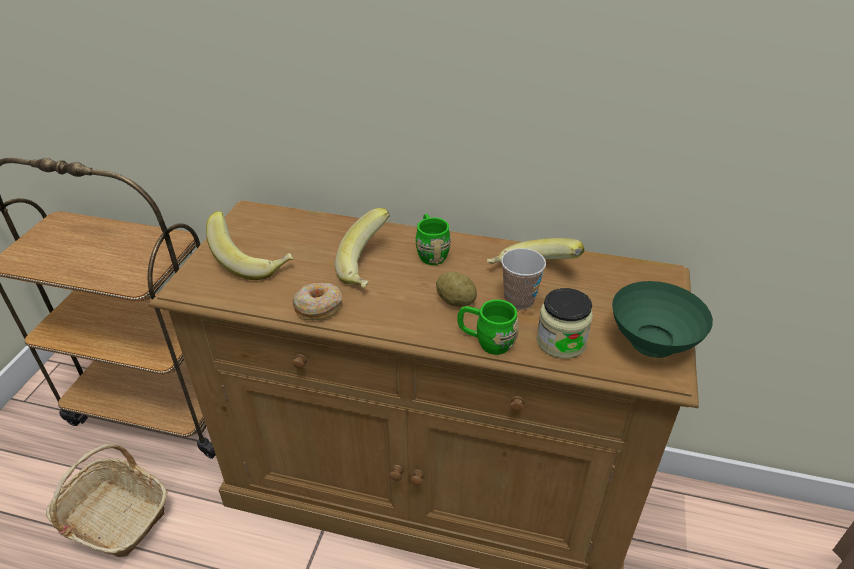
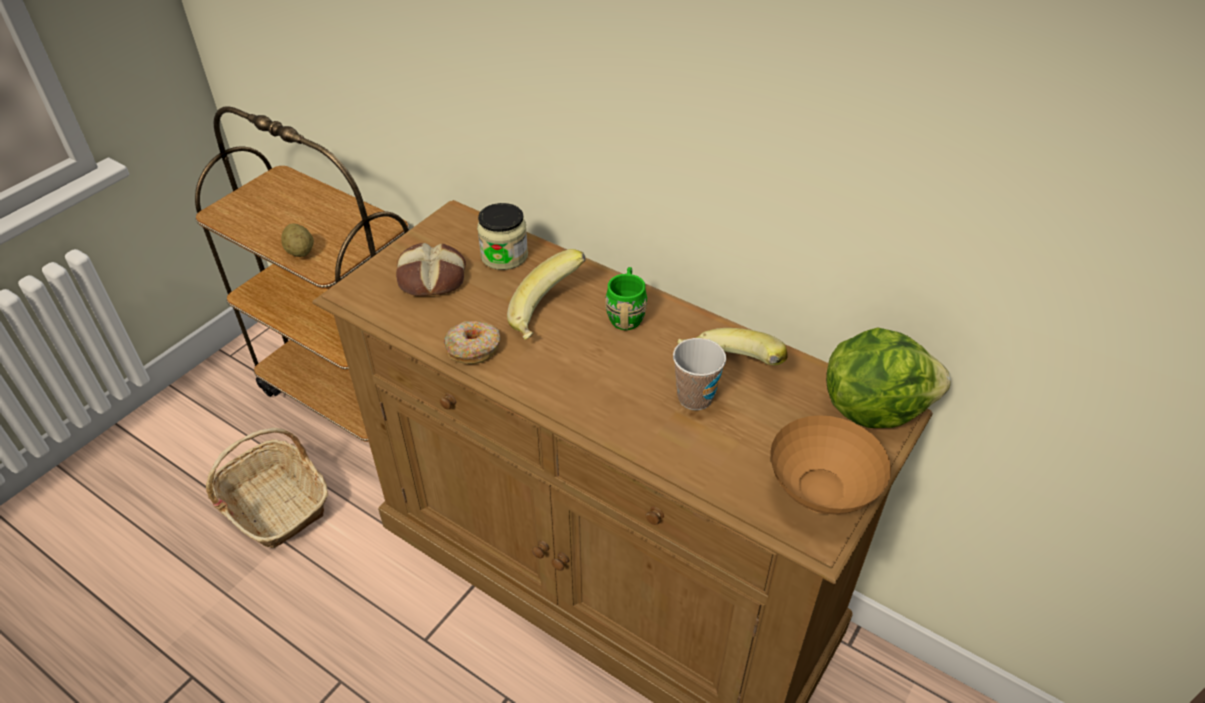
camera: 20 degrees right, 5 degrees up
banana [206,211,293,280] -> bread [396,243,466,296]
potato [436,272,477,307] -> potato moved to [281,224,314,257]
green mug [457,299,519,355] -> none
jar [537,288,593,359] -> jar moved to [477,203,528,270]
green bowl [612,281,713,358] -> brown bowl [770,415,891,515]
none -> lettuce [826,327,951,428]

